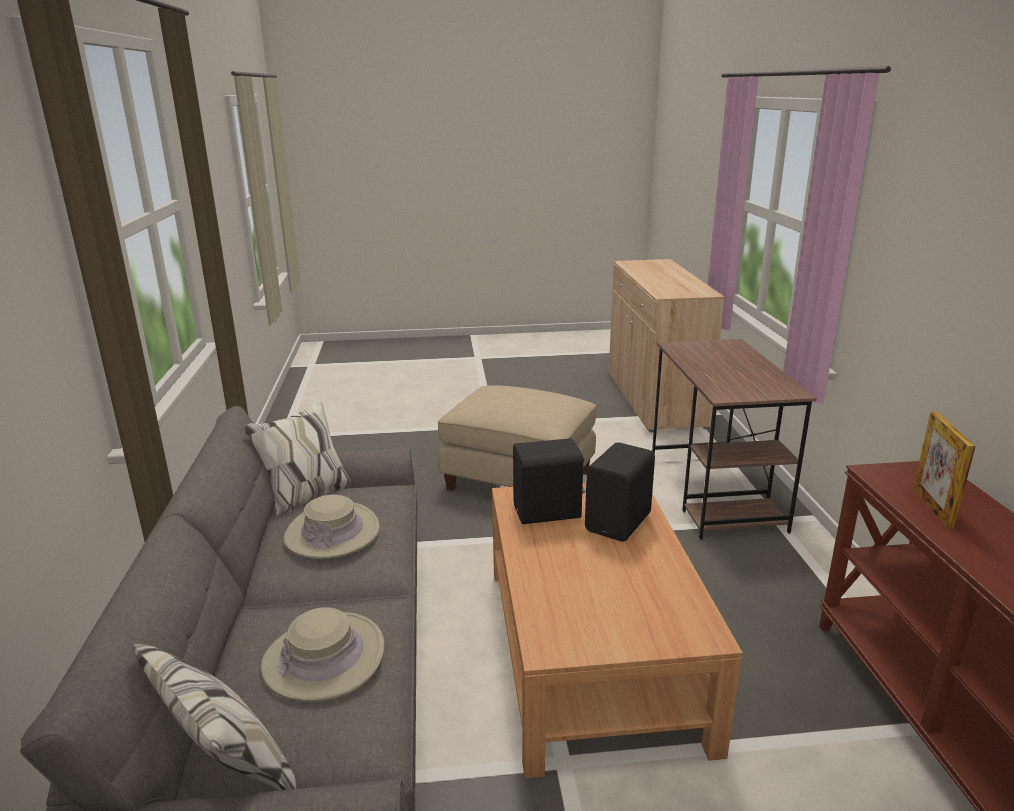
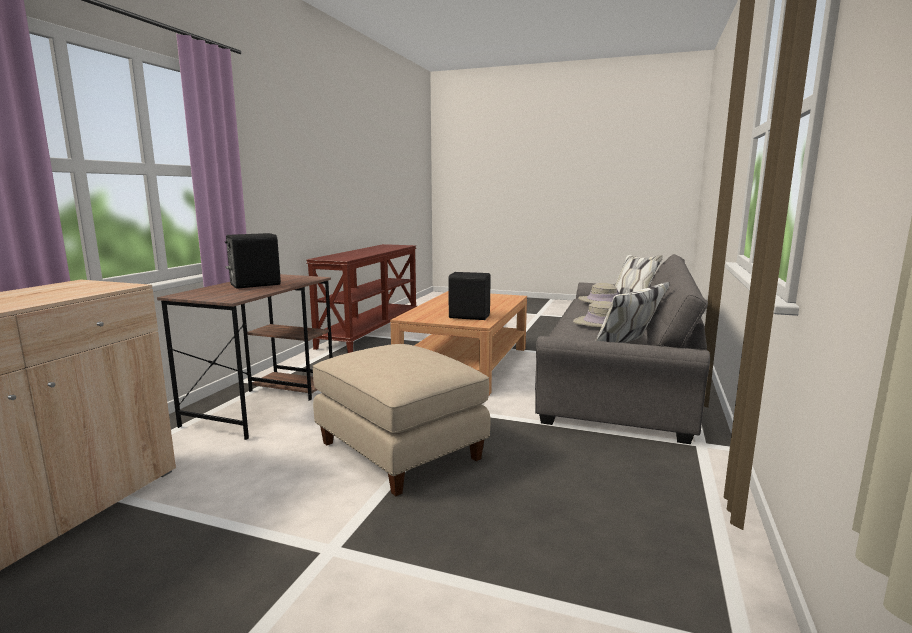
camera: 155 degrees left, 10 degrees down
black speaker [585,442,655,542] -> black speaker moved to [225,233,281,289]
picture frame [913,411,975,529] -> none

